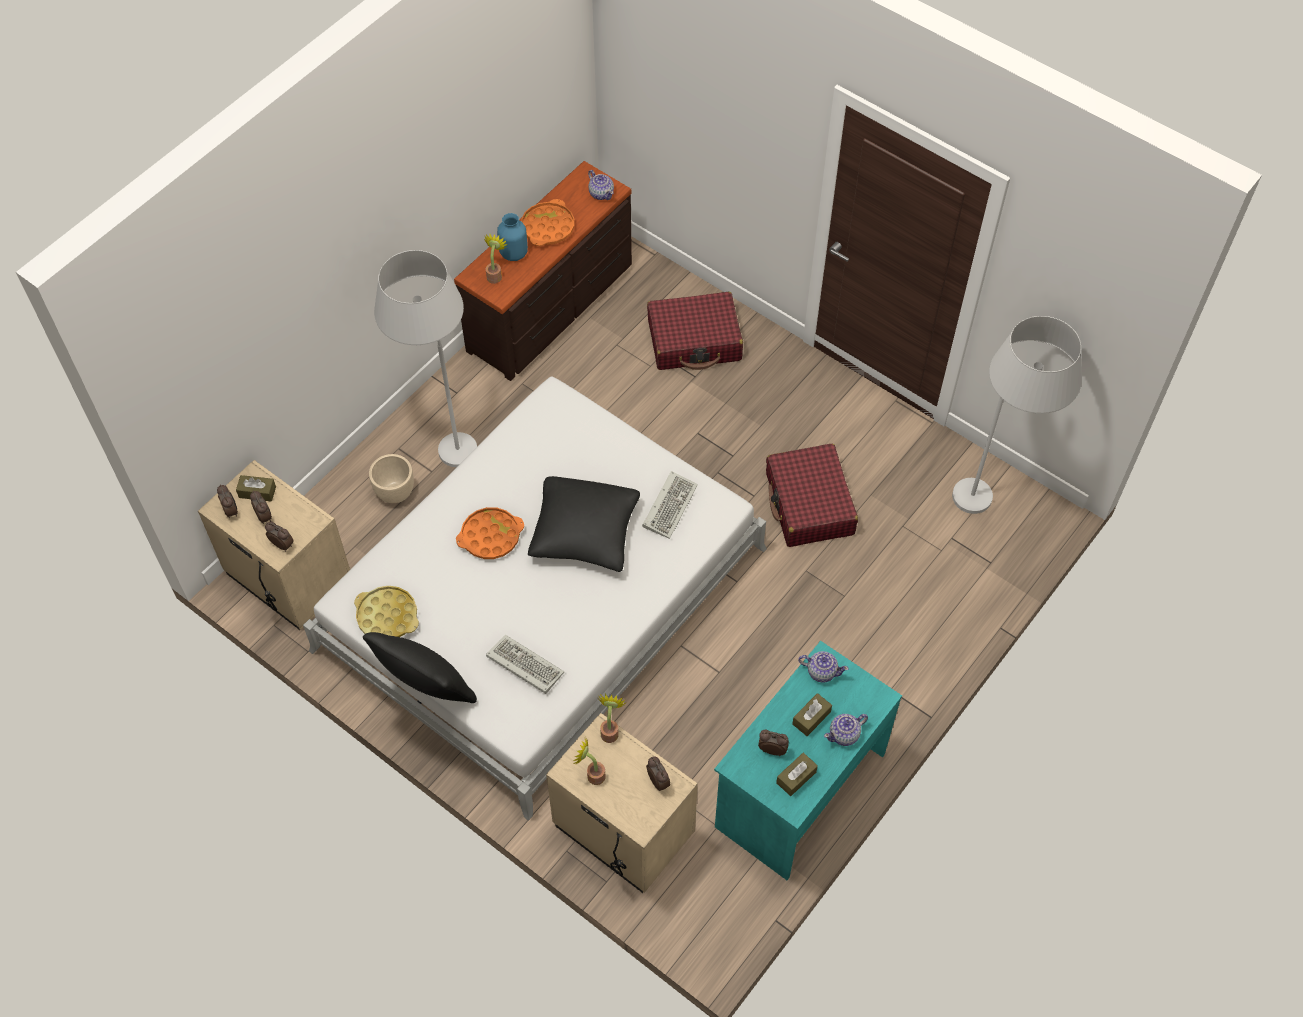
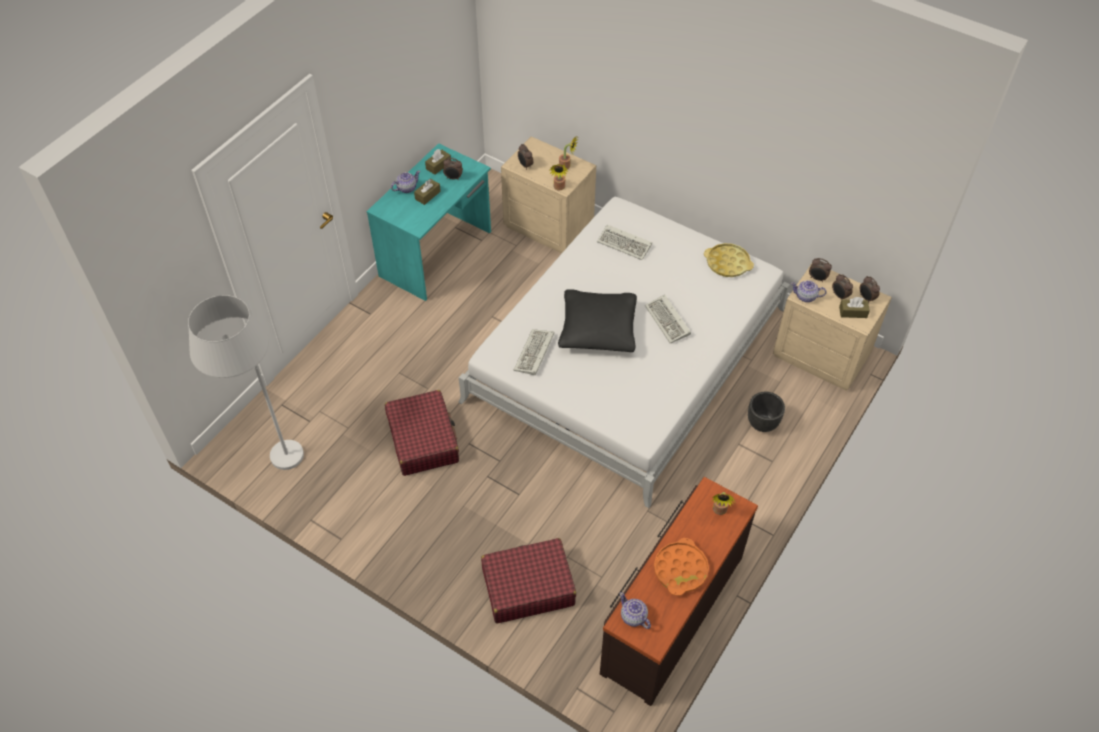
camera: 175 degrees right, 5 degrees down
black pillow [363,632,477,703] -> none
beige planter [369,454,414,503] -> black planter [748,392,785,432]
white floor lamp [374,250,477,467] -> none
orange tray [456,507,524,559] -> keyboard [645,295,691,344]
blue vase [497,213,528,261] -> none
teapot [798,651,849,683] -> teapot moved to [791,280,826,302]

